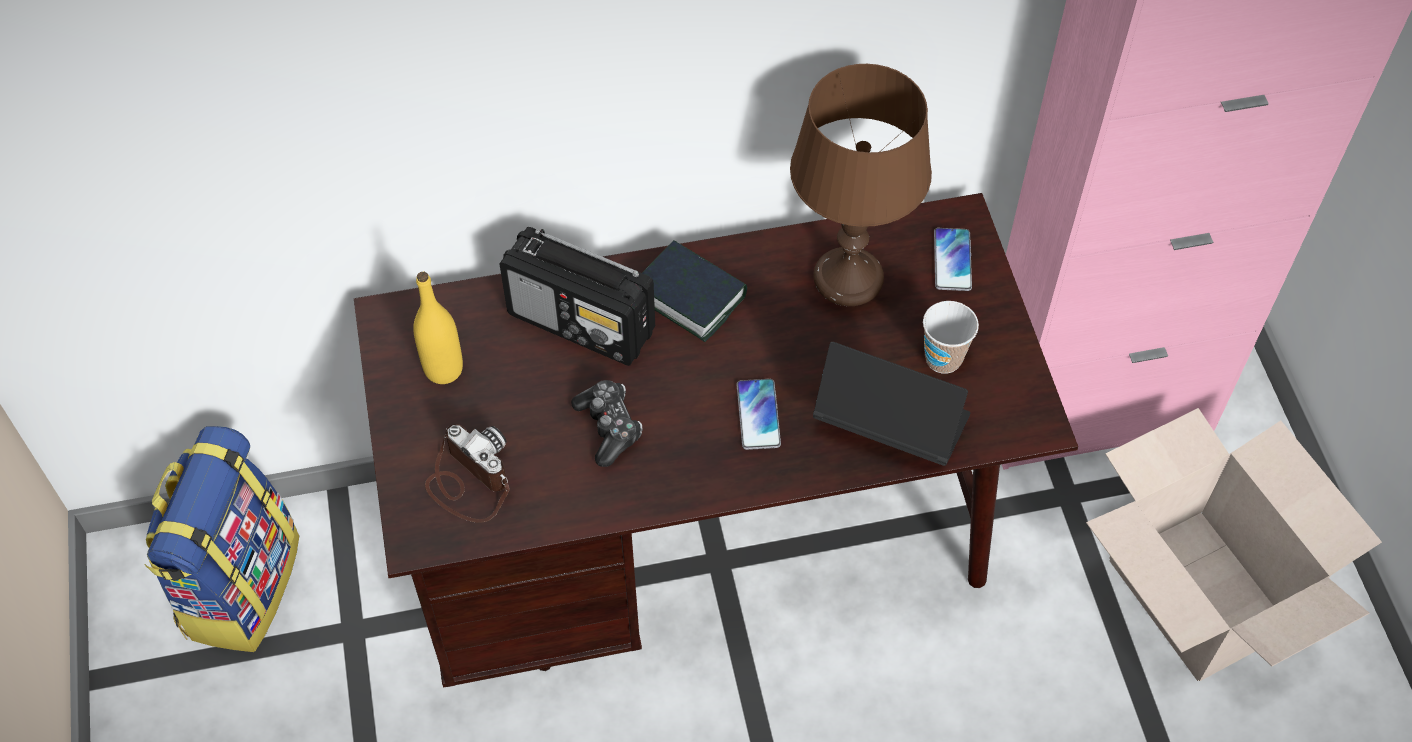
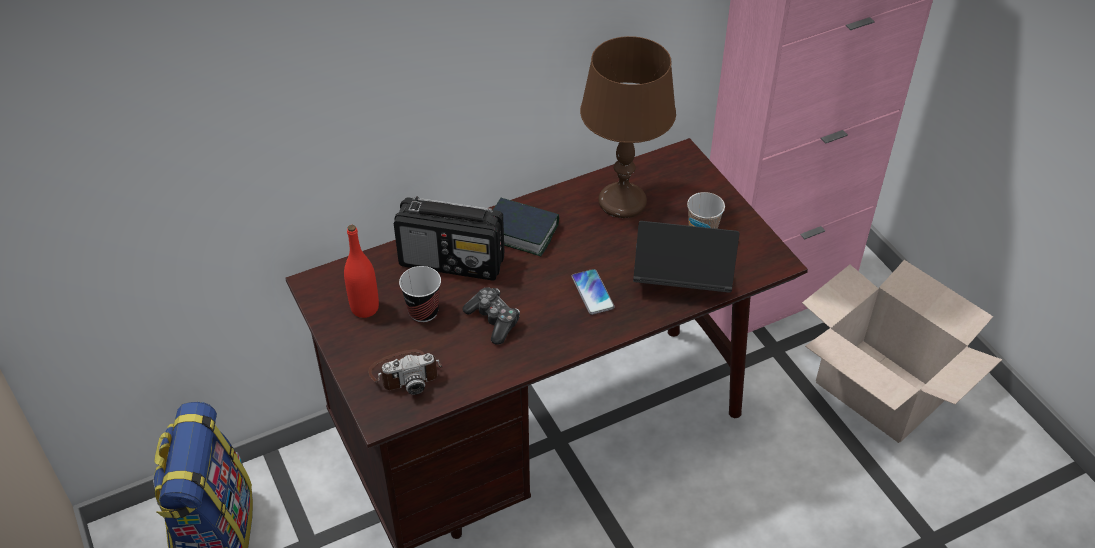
camera: 15 degrees left, 10 degrees down
yellow bottle [413,272,463,384] -> red bottle [344,225,379,318]
camera [425,424,510,523] -> camera turned 135 degrees clockwise [368,349,443,395]
phone [934,228,972,291] -> none
none -> cup [399,266,441,322]

